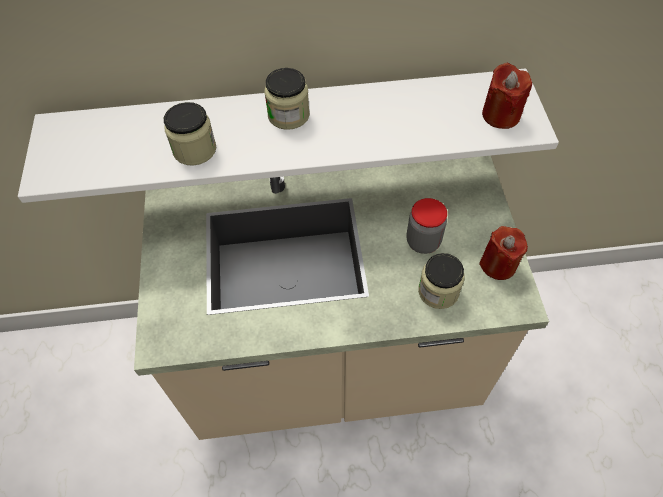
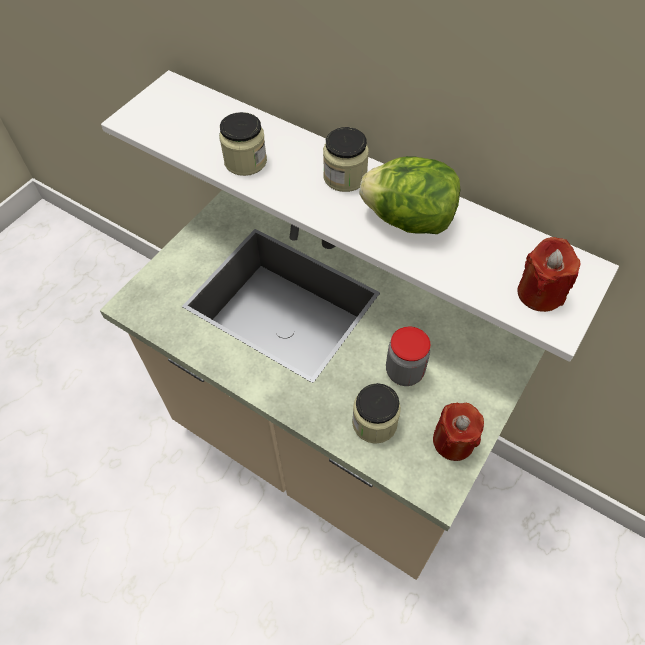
camera: 40 degrees right, 0 degrees up
none -> lettuce [359,156,460,234]

